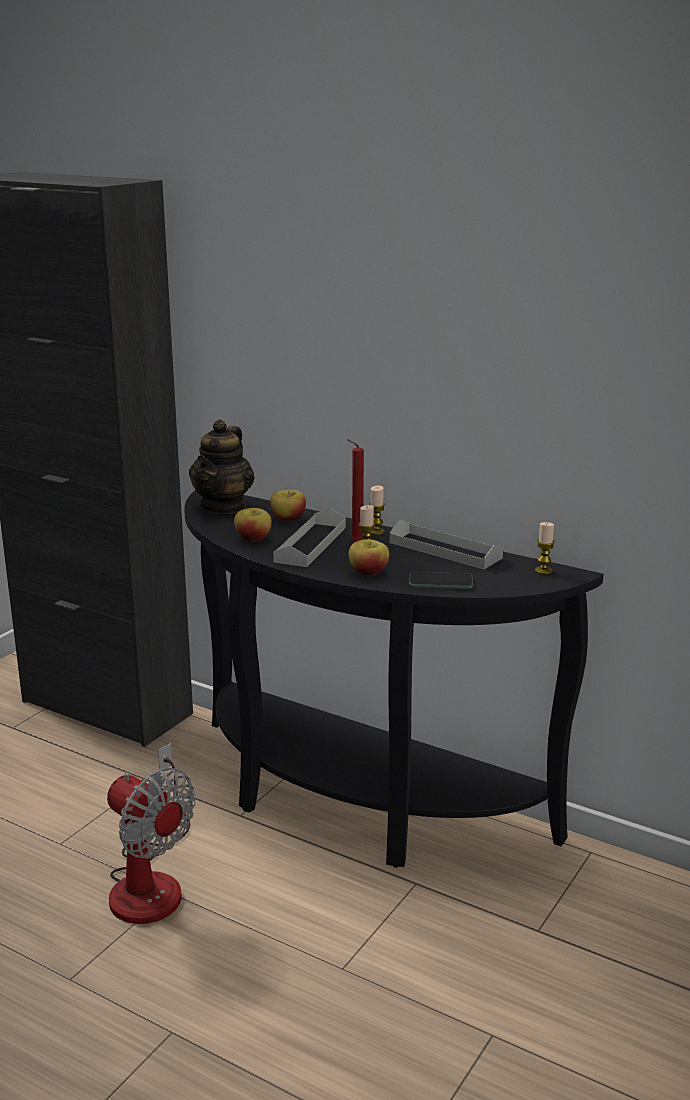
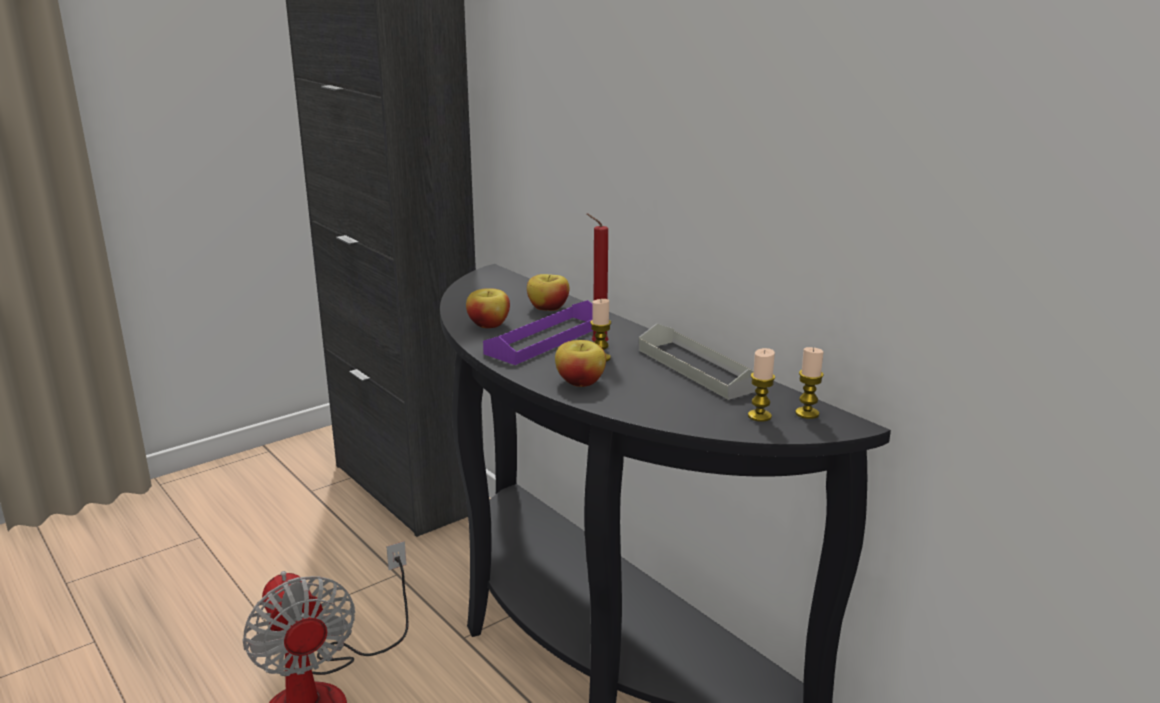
camera: 20 degrees right, 0 degrees up
teapot [189,419,255,514] -> none
grey tray [273,508,346,567] -> purple tray [483,300,593,365]
candle [369,486,385,535] -> candle moved to [748,348,775,422]
phone [409,572,473,589] -> none

